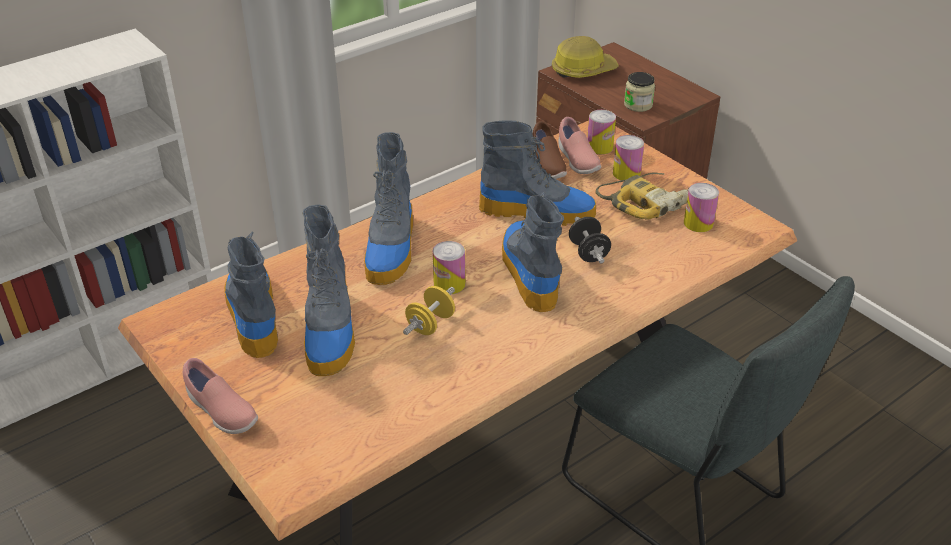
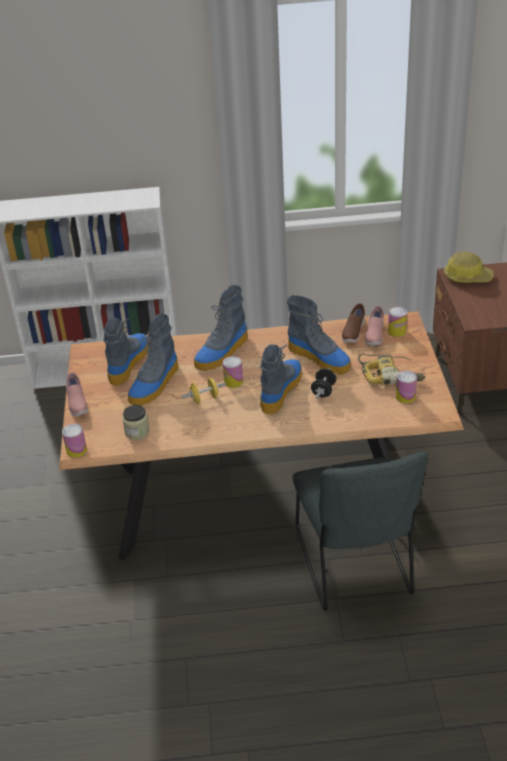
camera: 35 degrees right, 0 degrees up
can [613,135,644,180] -> can moved to [62,424,87,458]
jar [624,72,655,112] -> jar moved to [122,405,150,440]

